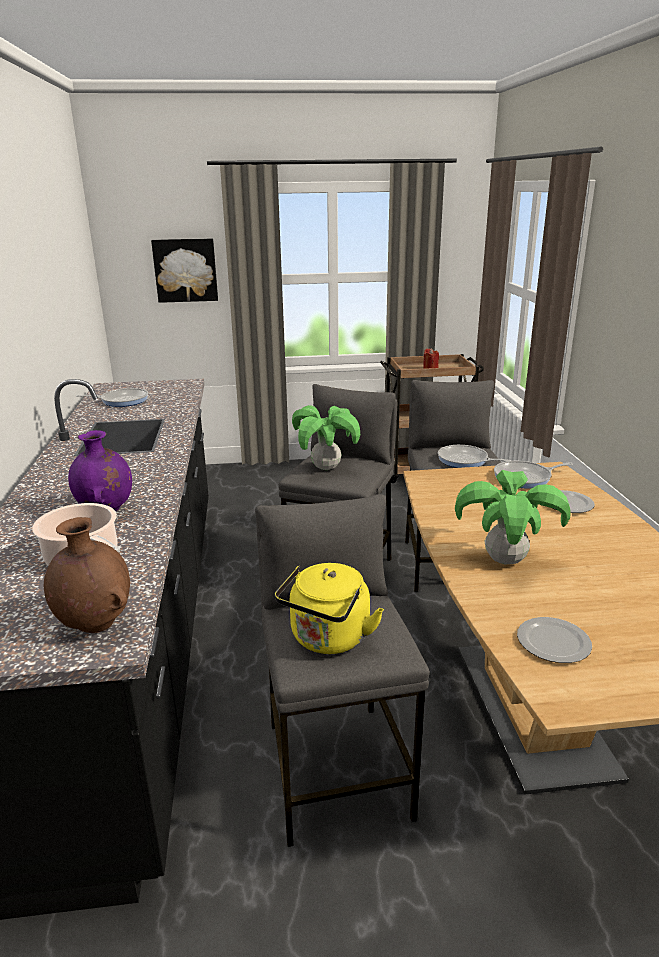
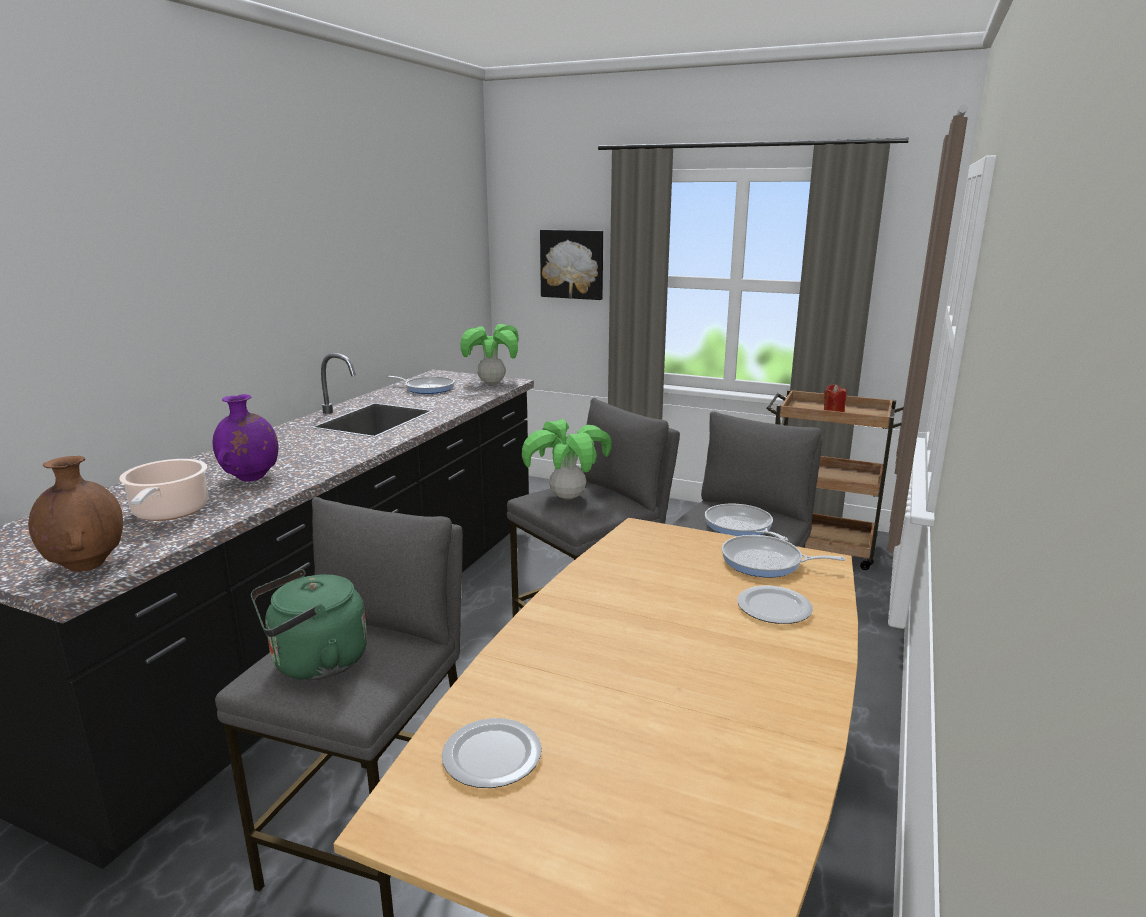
camera: 30 degrees right, 5 degrees down
yellow kettle [275,563,384,654] -> green kettle [251,569,367,680]
potted plant [455,470,571,565] -> potted plant moved to [461,324,519,384]

